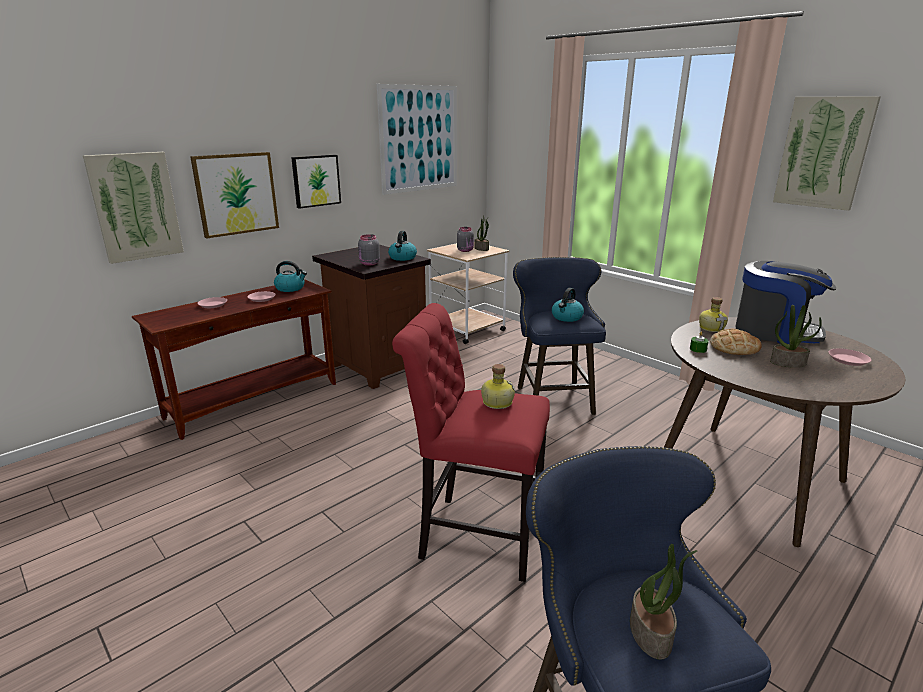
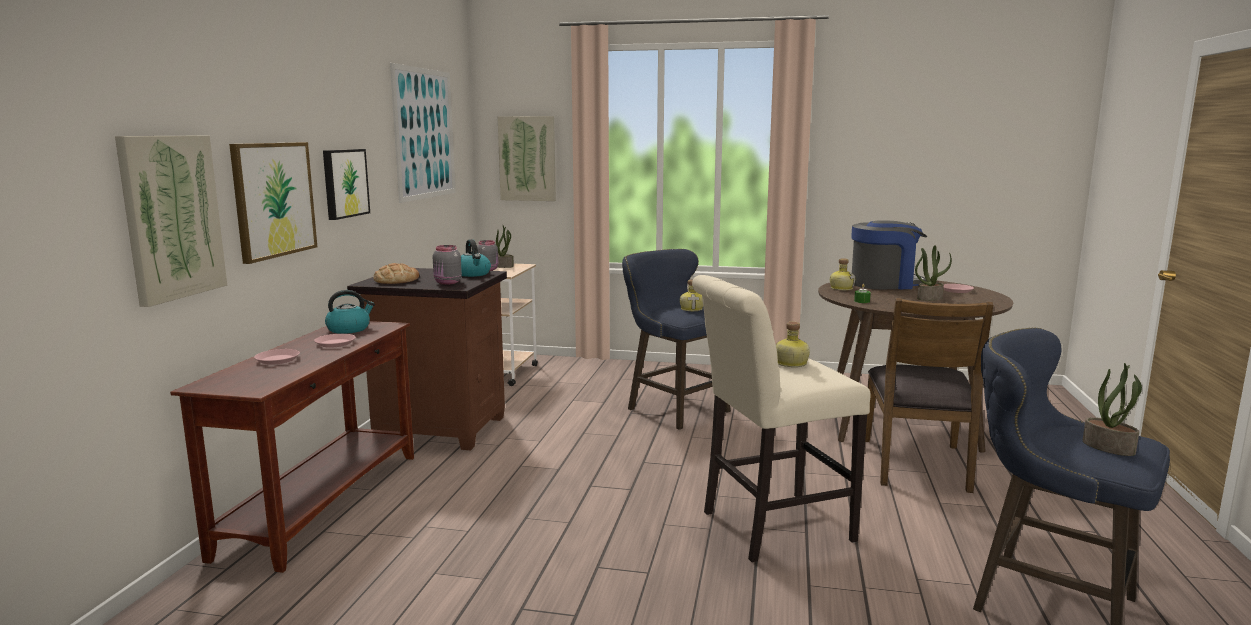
camera: 35 degrees left, 10 degrees down
red stool [392,303,550,582] -> beige stool [692,275,871,562]
kettle [552,288,584,322] -> bottle [680,279,703,311]
bread [710,329,762,355] -> bread moved to [373,263,419,284]
picture [773,96,881,211] -> picture moved to [498,116,556,201]
none -> brown chair [865,298,993,493]

